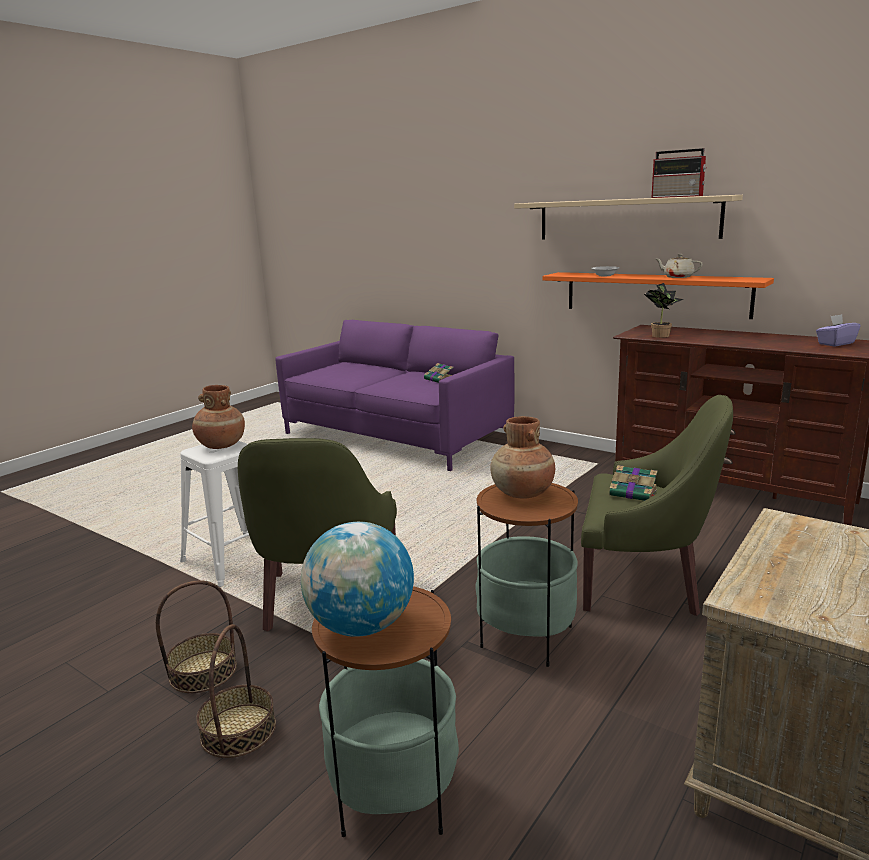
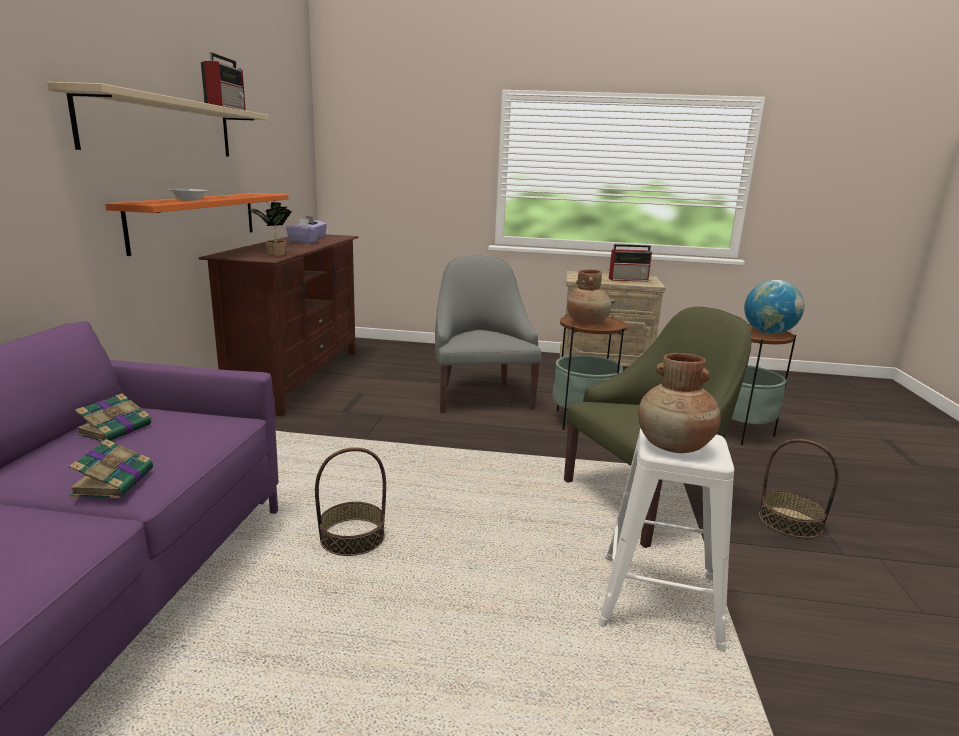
camera: 120 degrees left, 0 degrees up
basket [196,624,276,758] -> basket moved to [315,447,386,556]
green armchair [581,395,733,616] -> grey armchair [435,255,542,413]
book [609,465,658,501] -> book moved to [69,439,153,499]
beige teapot [656,254,703,278] -> none
none -> purple tissue box [286,219,320,243]
none -> radio [609,244,652,282]

